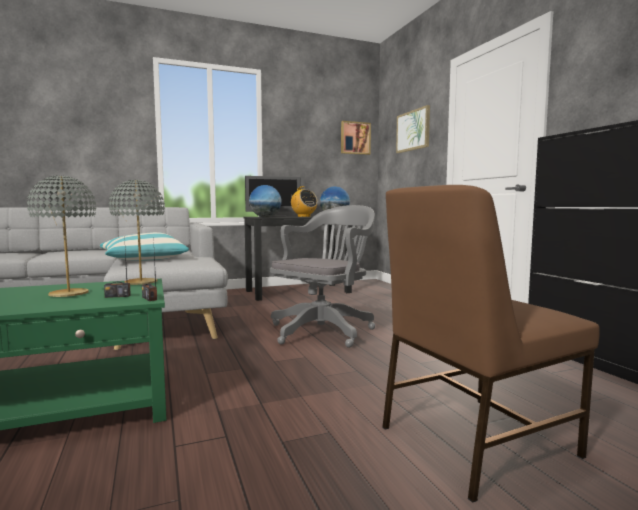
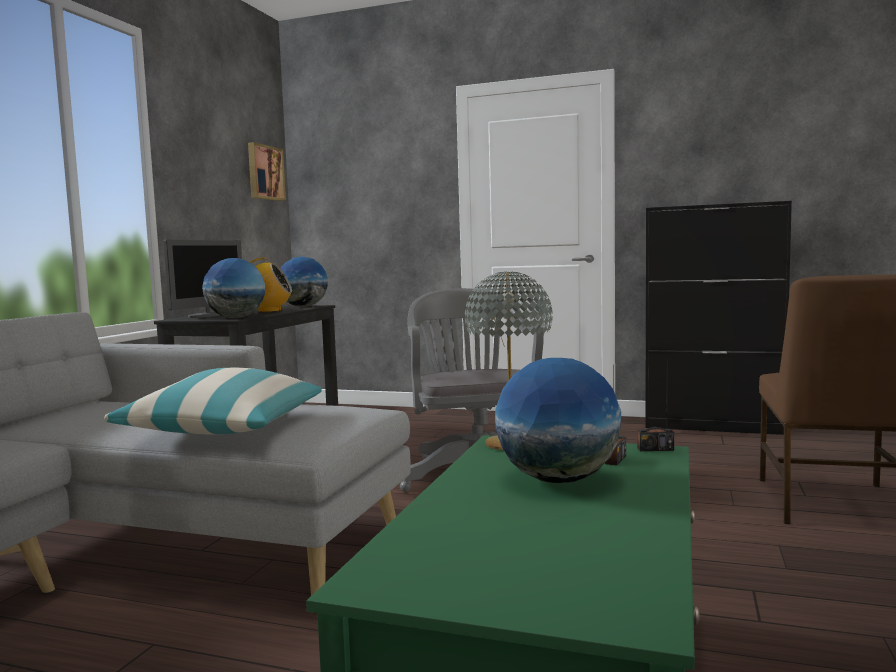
camera: 50 degrees left, 0 degrees up
grey table lamp [27,175,96,297] -> globe [495,358,621,483]
picture [396,105,430,153] -> none

